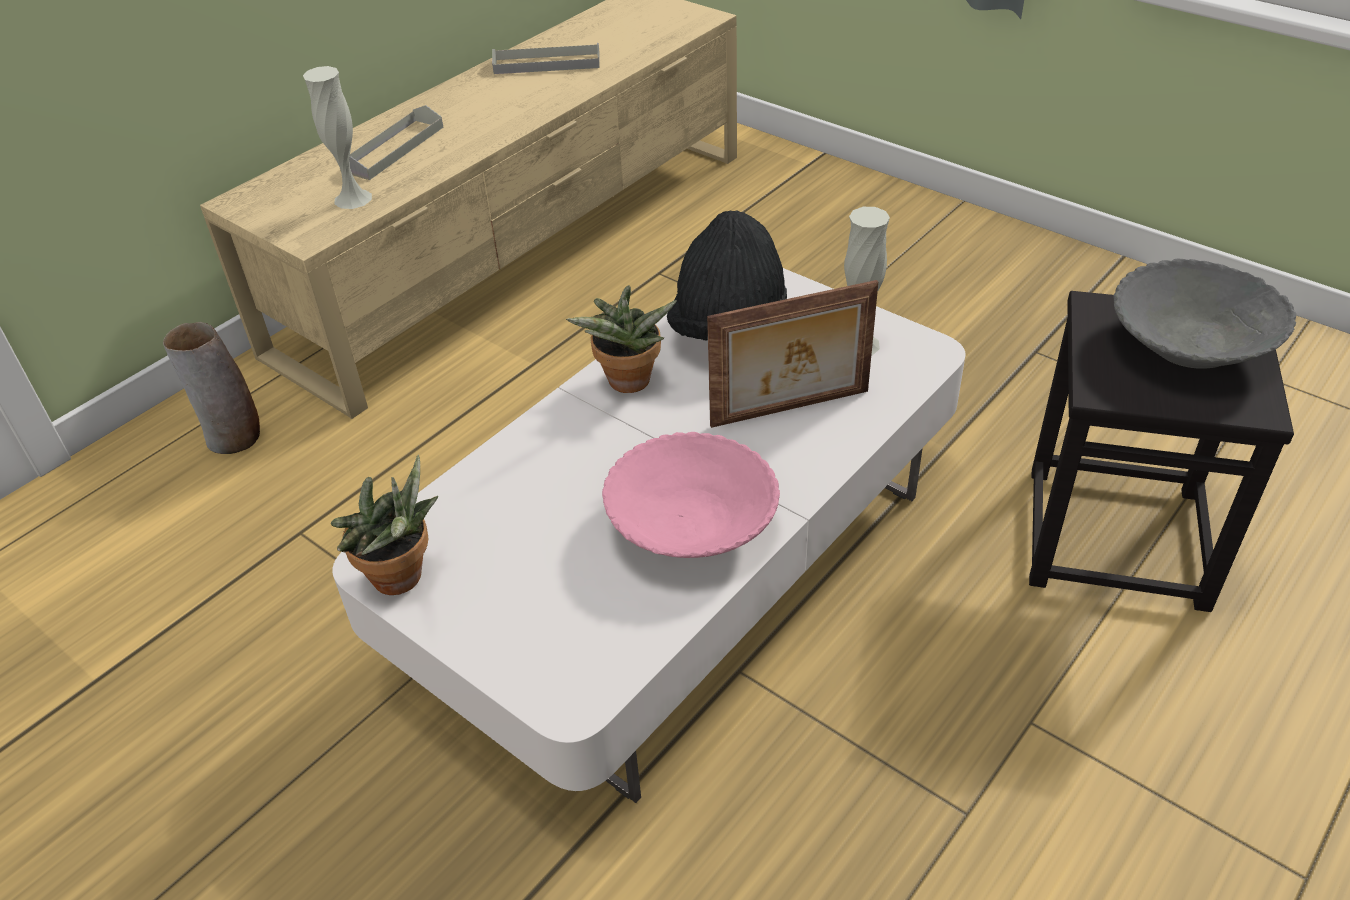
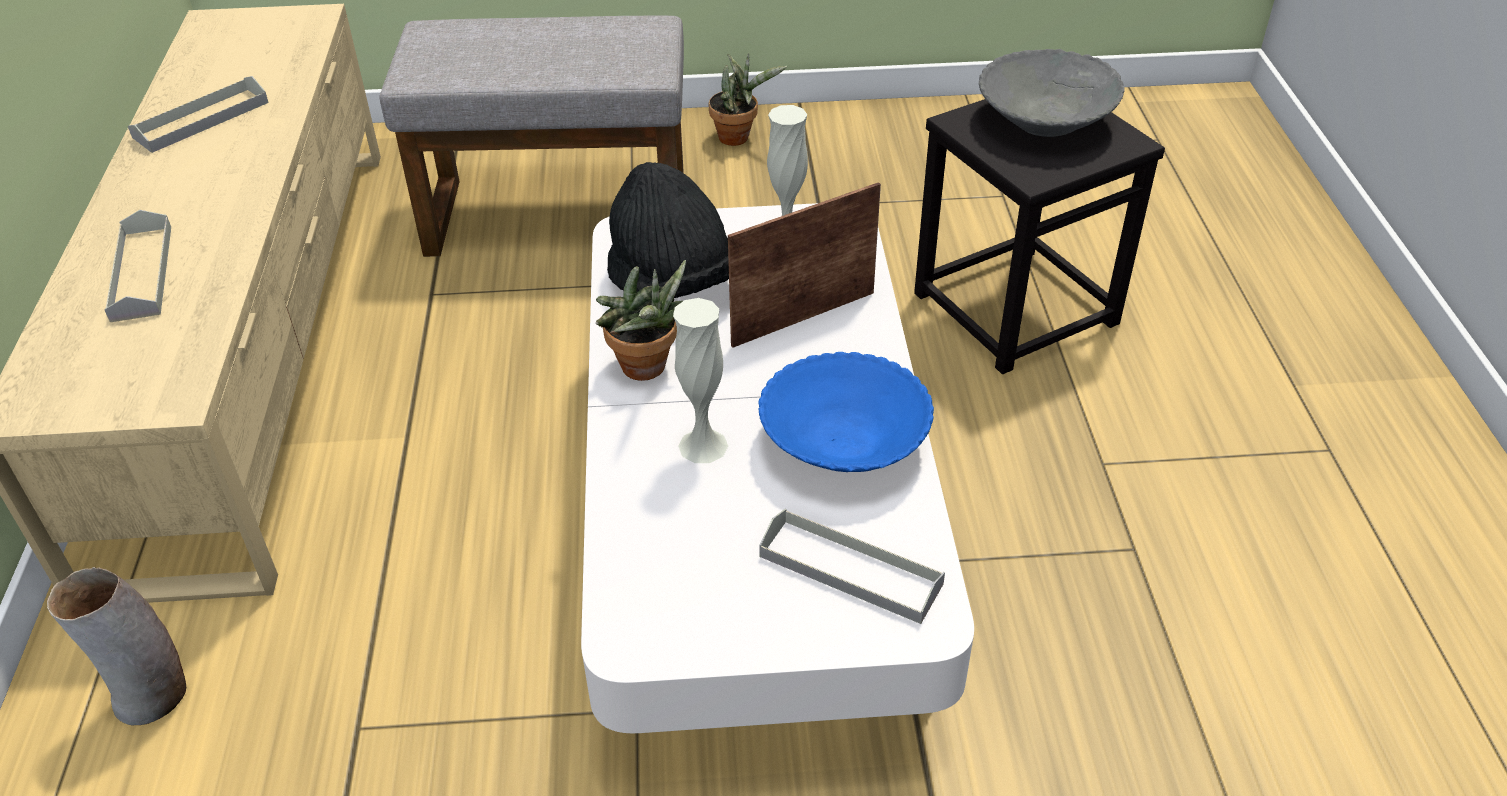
camera: 45 degrees left, 0 degrees up
white vase [303,66,372,209] -> white vase moved to [673,298,728,463]
potted plant [331,455,438,595] -> potted plant moved to [709,53,787,146]
pink bowl [602,432,780,558] -> blue bowl [759,352,934,472]
picture frame [707,280,878,428] -> picture frame turned 150 degrees counterclockwise [728,182,881,348]
none -> grey ottoman [380,16,684,257]
none -> grey tray [759,509,945,624]

